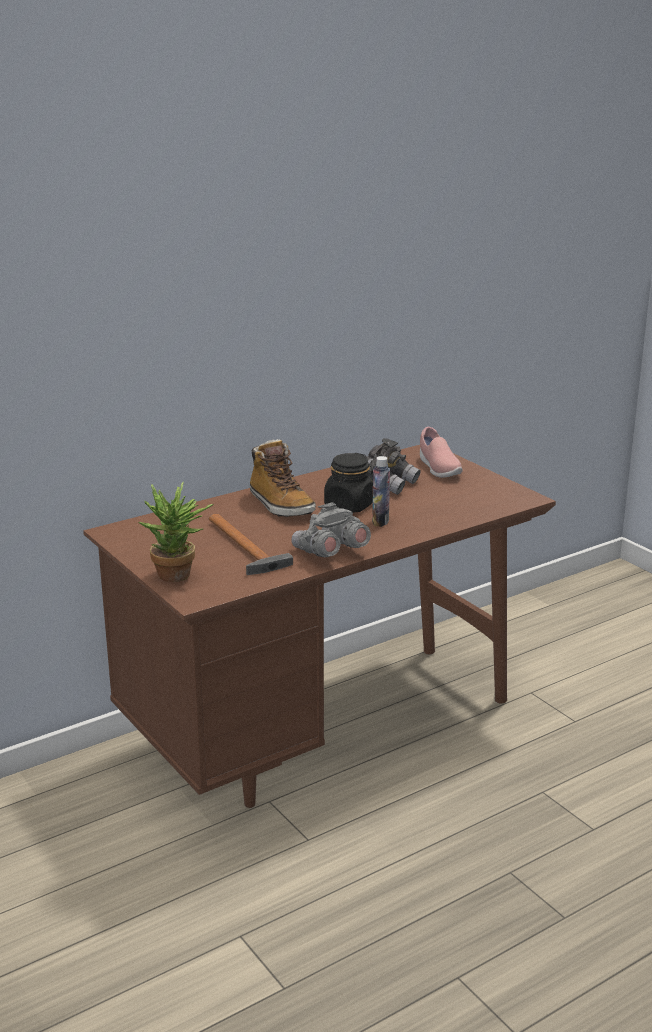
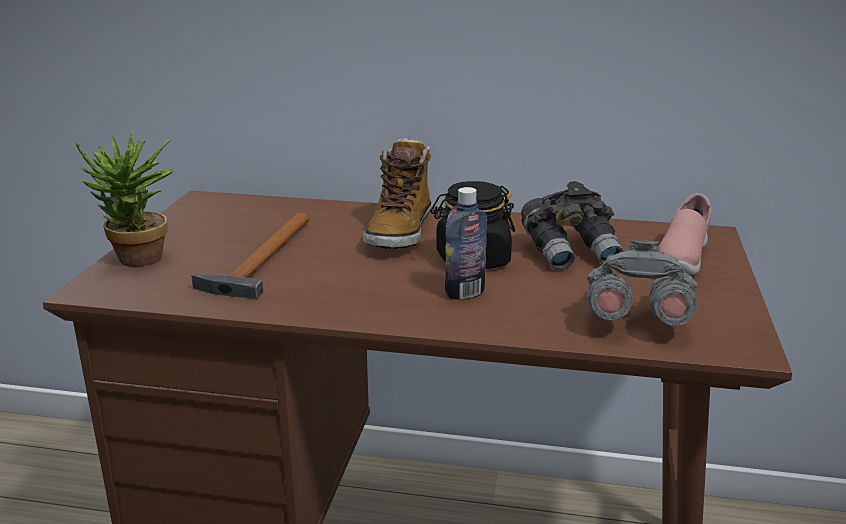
camera: 45 degrees right, 0 degrees up
grey binoculars [291,502,371,557] -> grey binoculars moved to [587,240,698,327]

